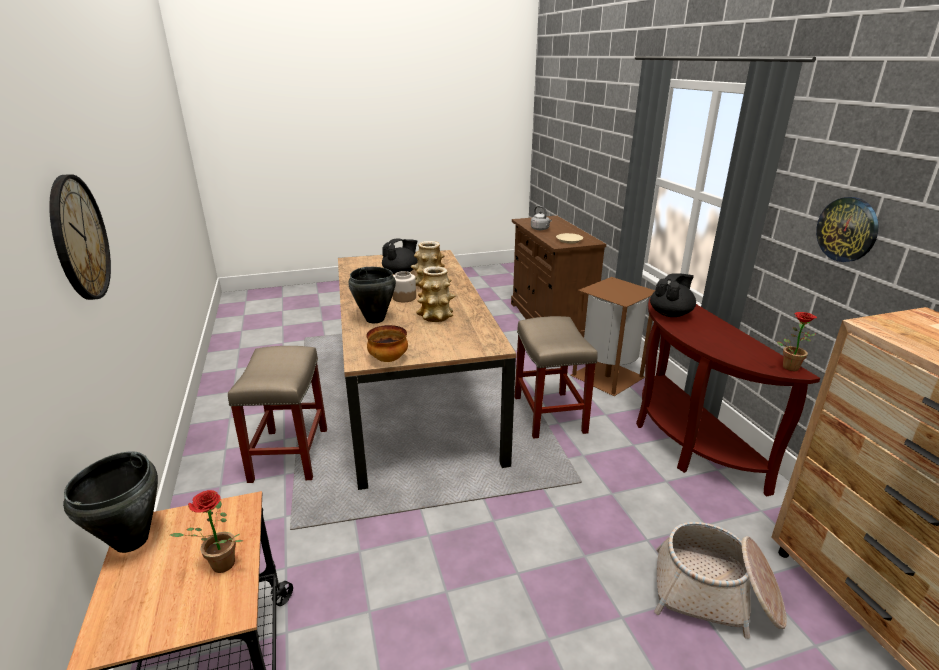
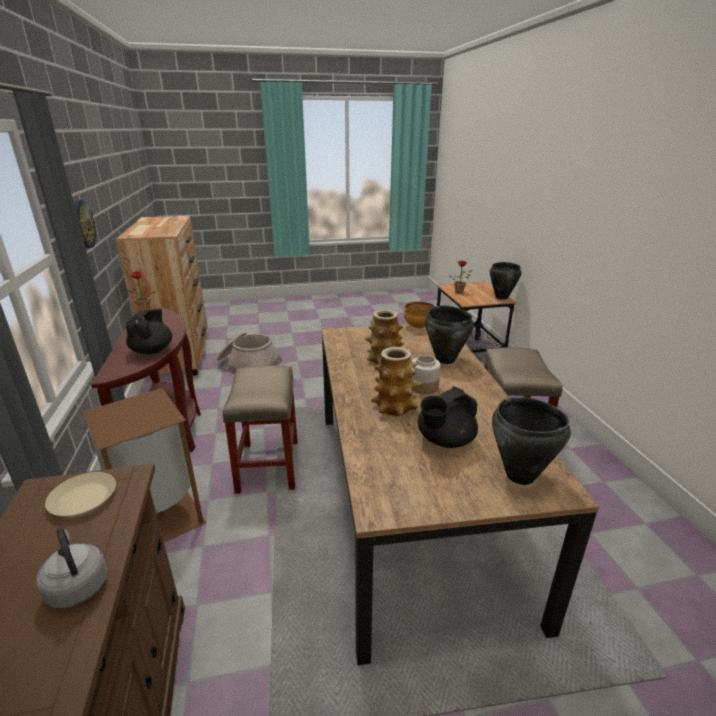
camera: 175 degrees left, 0 degrees up
wall clock [49,174,111,300] -> none
black teapot [650,273,696,317] -> black teapot turned 135 degrees clockwise [126,309,172,354]
none -> black cooking pot [492,397,571,485]

